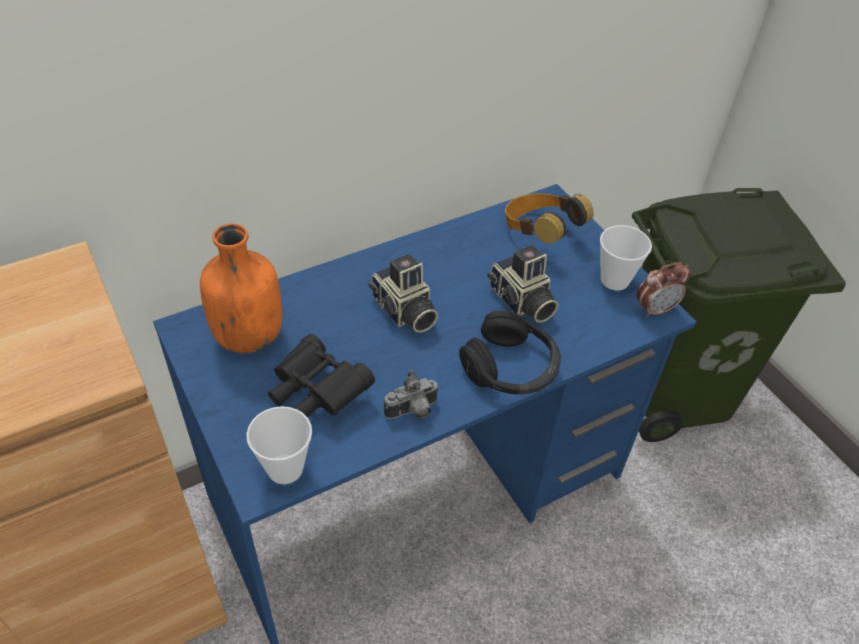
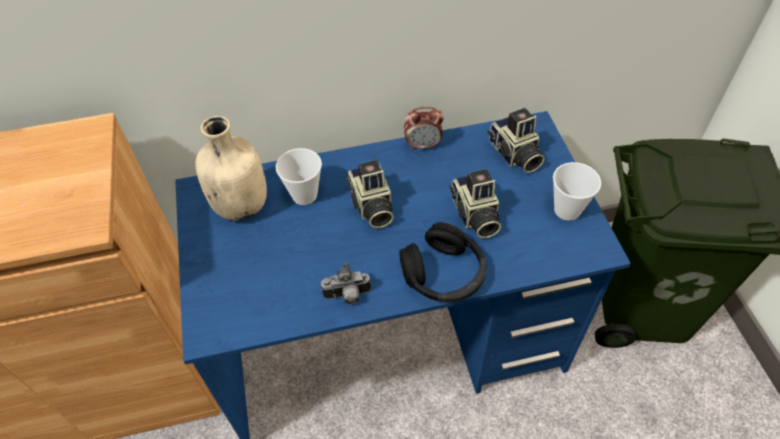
camera: 20 degrees right, 5 degrees up
orange bottle [200,224,282,353] -> beige bottle [195,116,267,221]
cup [246,406,312,484] -> cup moved to [276,148,322,205]
black binoculars [268,334,375,418] -> none
headphones [505,193,594,244] -> camera [487,108,545,173]
alarm clock [637,262,690,318] -> alarm clock moved to [404,107,444,150]

